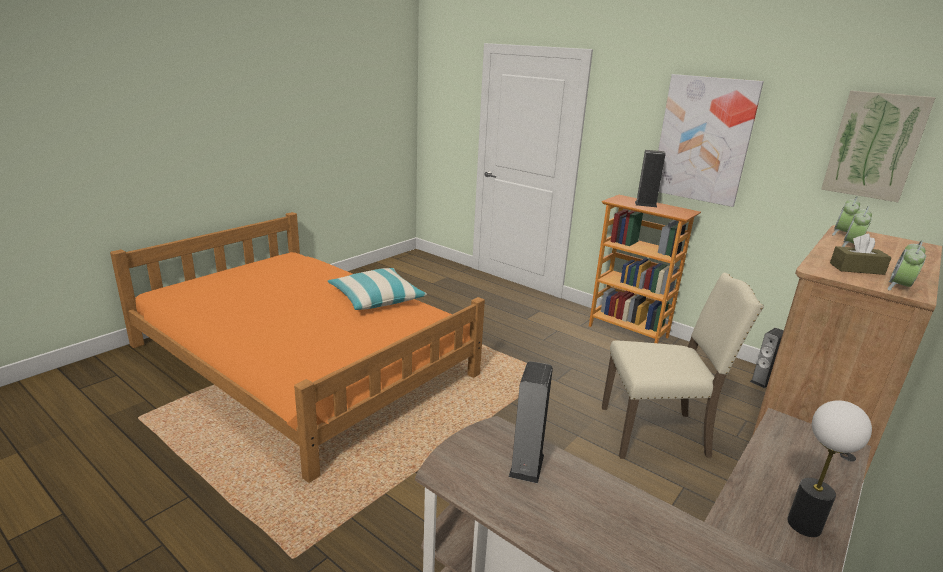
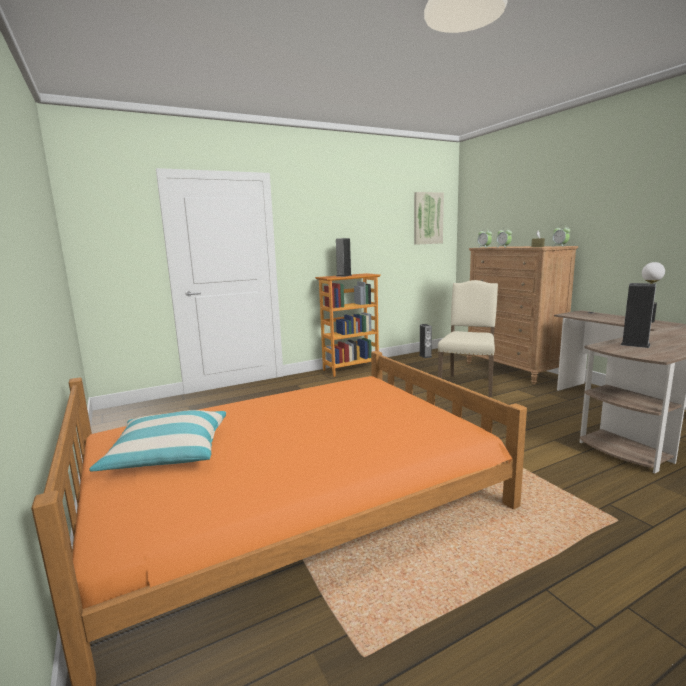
camera: 65 degrees left, 10 degrees down
pillow [328,268,427,310] -> pillow moved to [89,410,226,472]
picture [658,74,764,207] -> none

